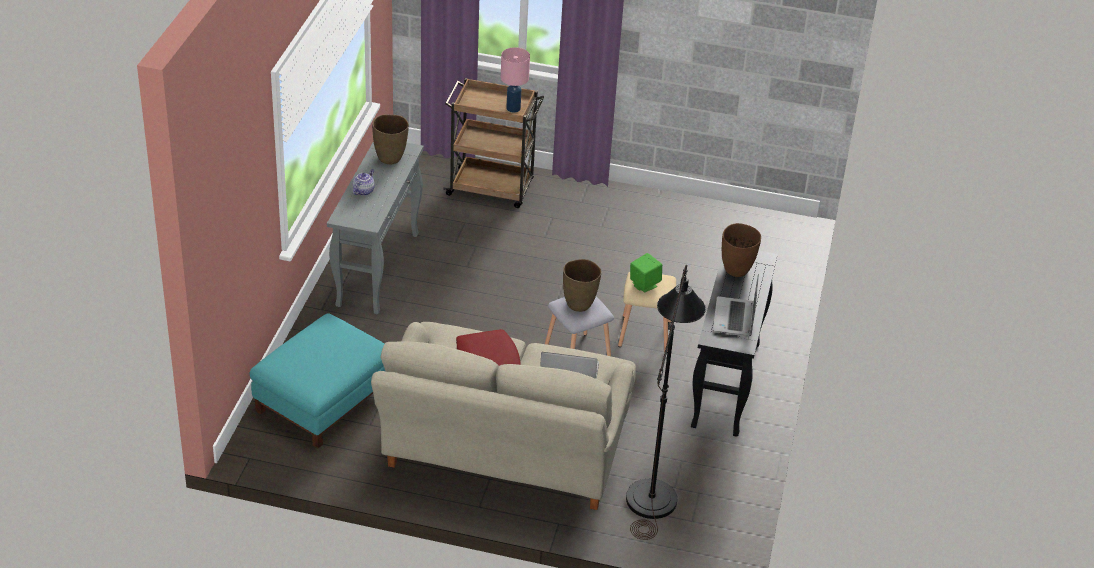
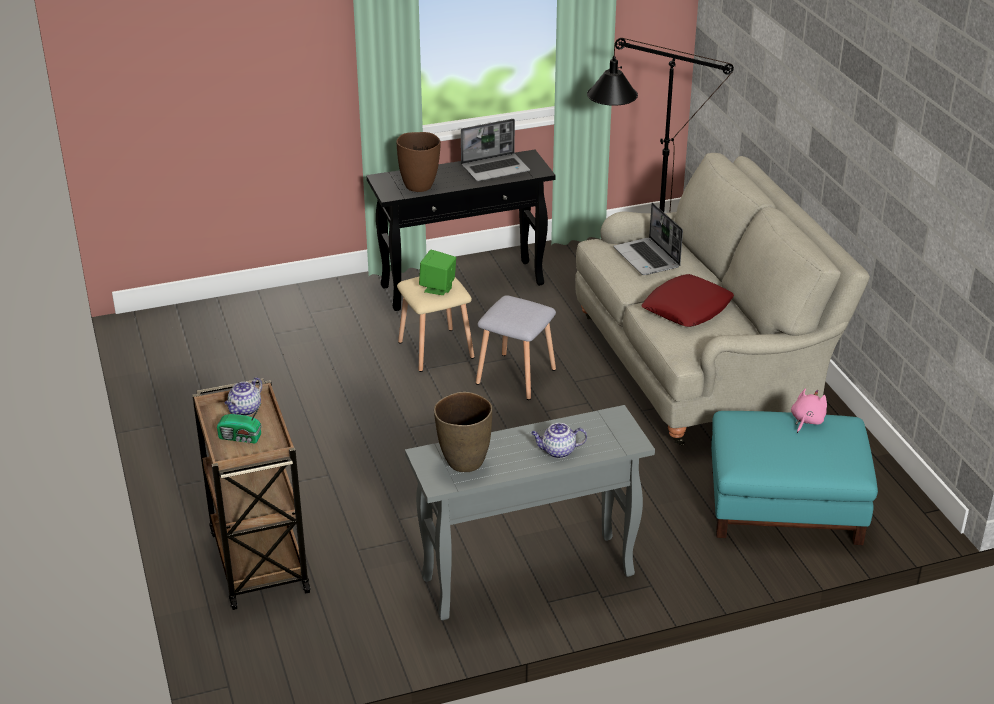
camera: 120 degrees left, 5 degrees down
pink table lamp [501,48,530,113] -> teapot [225,377,262,416]
brown vase [563,259,602,312] -> none
none -> radio [217,402,262,443]
none -> pink plush toy [791,388,827,433]

